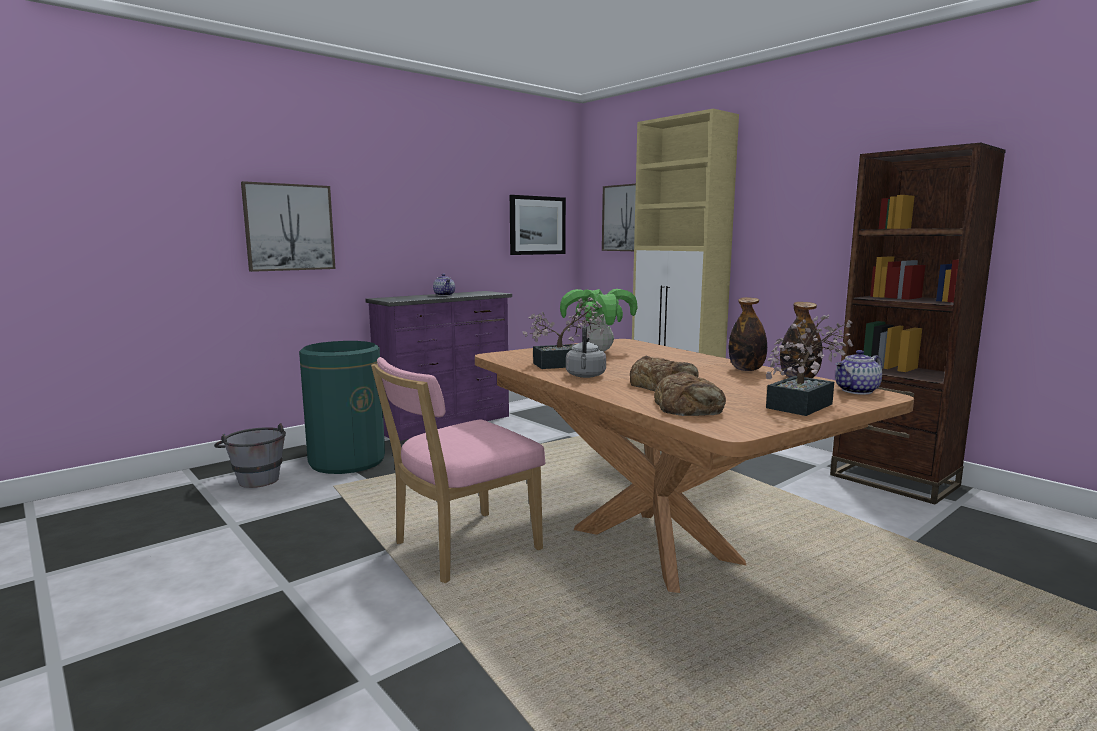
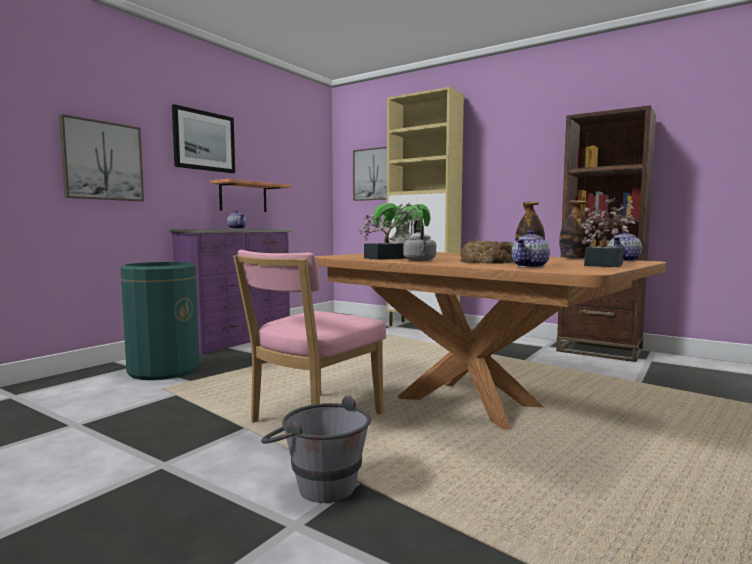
camera: 15 degrees left, 5 degrees down
grey bucket [214,423,286,488] -> grey bucket moved to [261,395,371,503]
picture [510,195,566,255] -> picture moved to [172,104,235,173]
bread [654,371,726,416] -> teapot [511,230,550,268]
none -> shelf [210,179,291,212]

